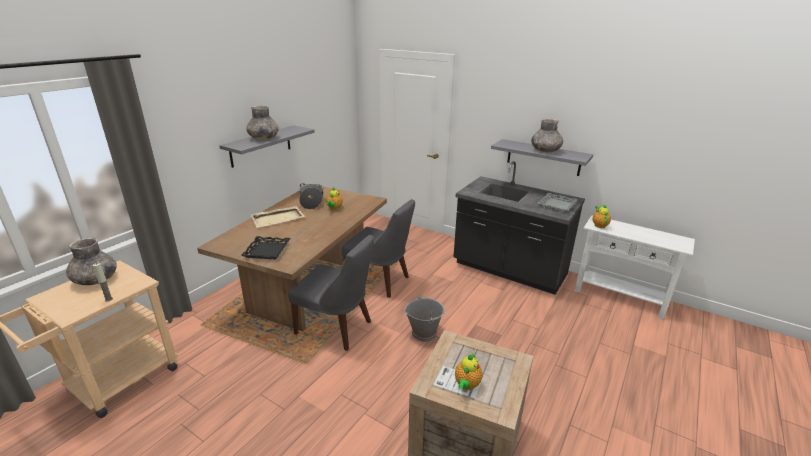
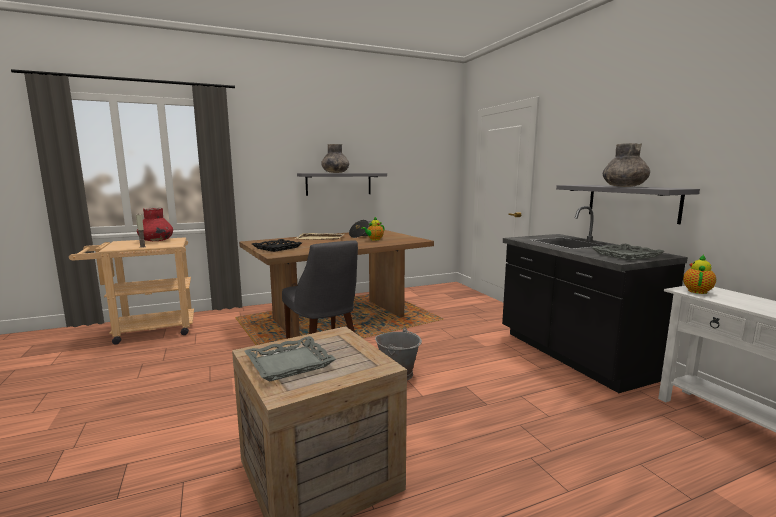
camera: 35 degrees right, 15 degrees down
grey vase [66,238,117,285] -> red vase [137,208,173,241]
grey chair [342,199,415,298] -> none
teapot [455,353,483,390] -> grey tray [244,336,336,382]

